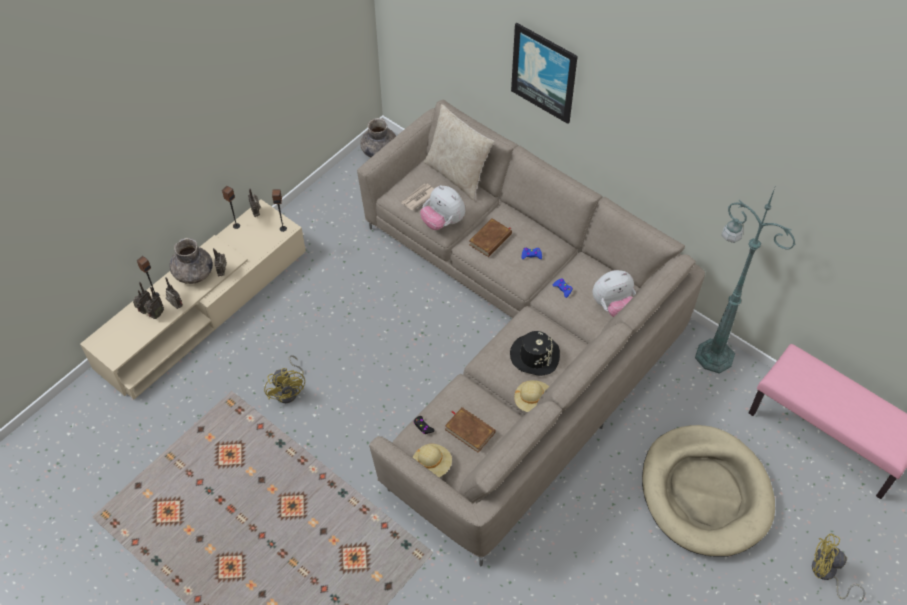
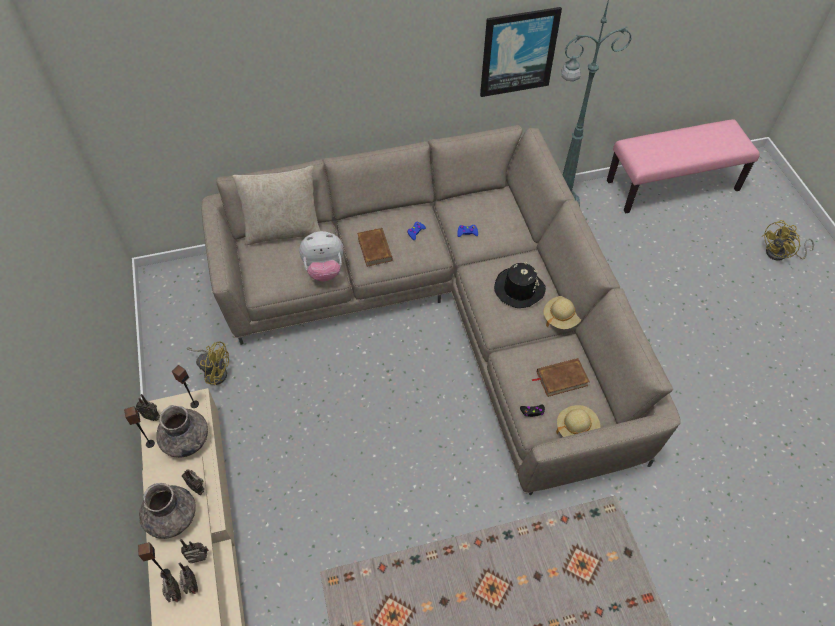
camera: 55 degrees left, 0 degrees up
yellow fan [264,355,305,403] -> yellow fan moved to [187,341,229,385]
grey vase [360,118,396,158] -> grey vase moved to [156,405,208,458]
newspaper [402,184,434,210] -> none
picture [511,23,578,124] -> picture moved to [480,7,562,97]
plush toy [592,270,636,317] -> none
beige dog bed [642,425,775,556] -> none

